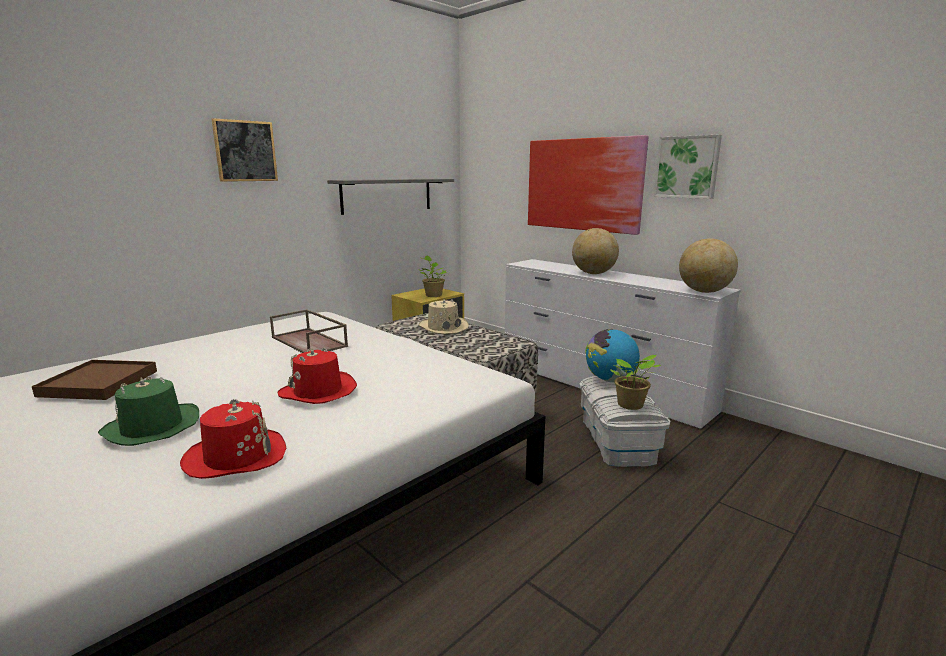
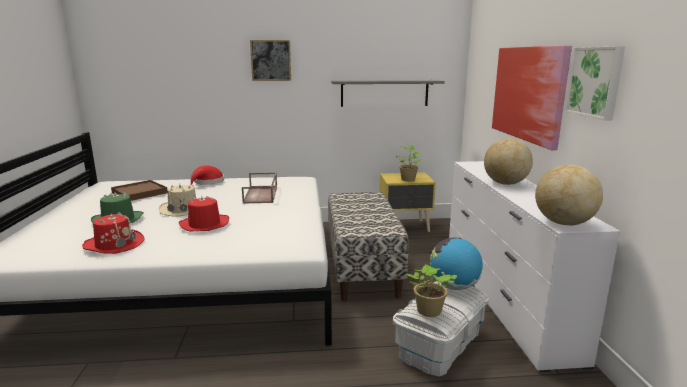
camera: 40 degrees right, 0 degrees up
beige hat [418,299,469,334] -> beige hat moved to [159,184,196,217]
none -> red hat [190,165,224,186]

